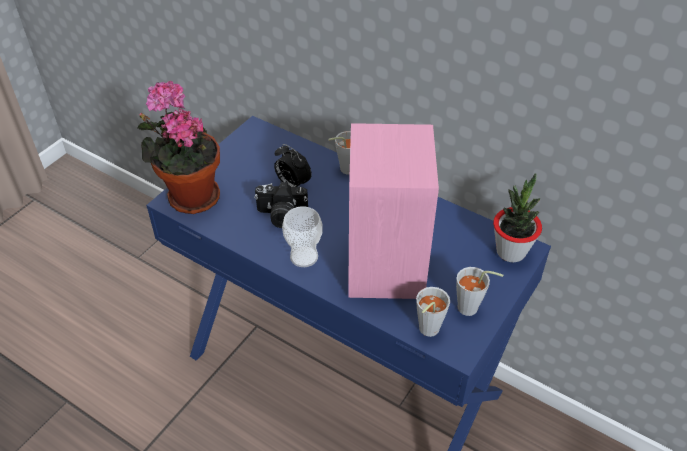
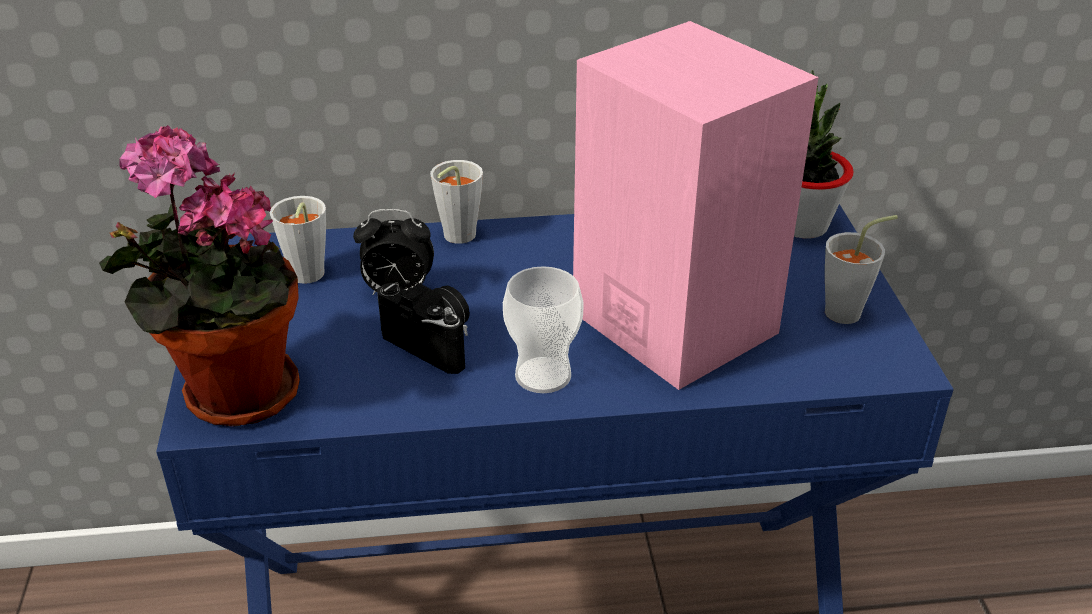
camera: 40 degrees left, 10 degrees down
camera [254,182,308,228] -> camera turned 105 degrees counterclockwise [377,283,470,374]
grey cup [416,287,450,337] -> grey cup moved to [269,196,326,284]

